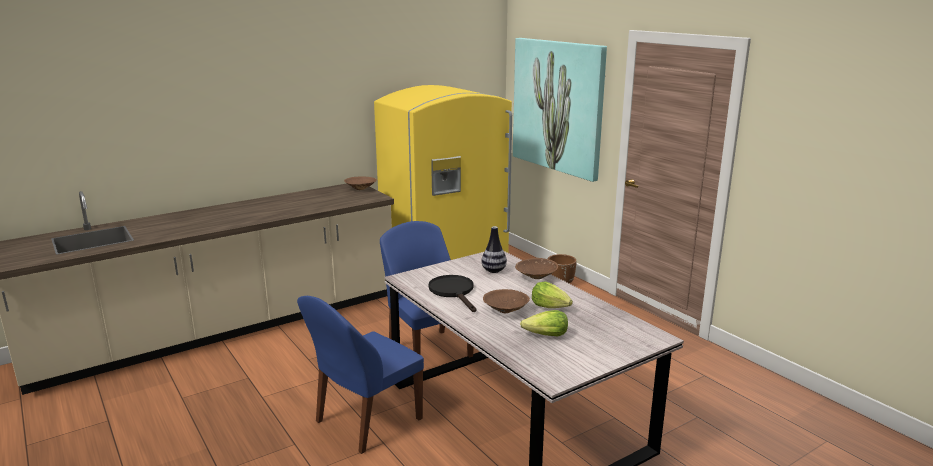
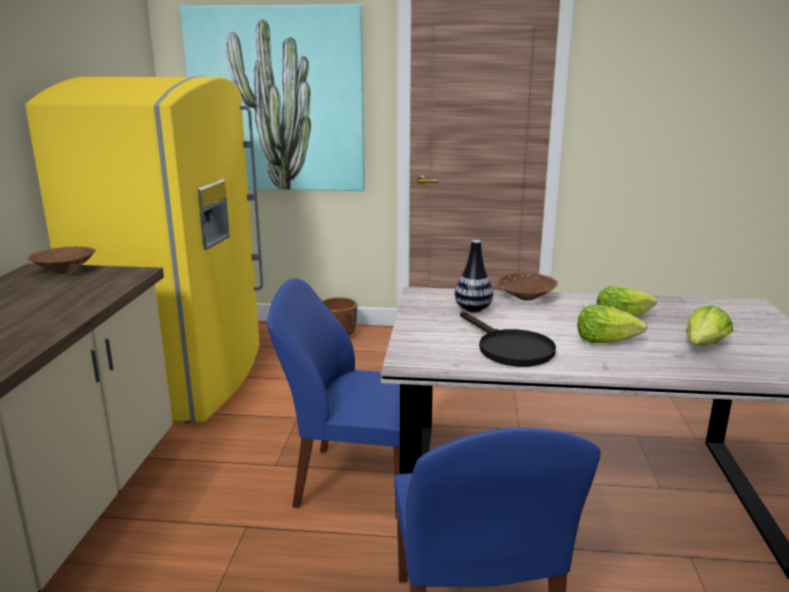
camera: 50 degrees left, 0 degrees up
black frying pan [428,275,477,312] -> black frying pan turned 135 degrees counterclockwise [460,311,556,367]
brown bowl [483,289,530,313] -> lettuce [578,305,647,343]

